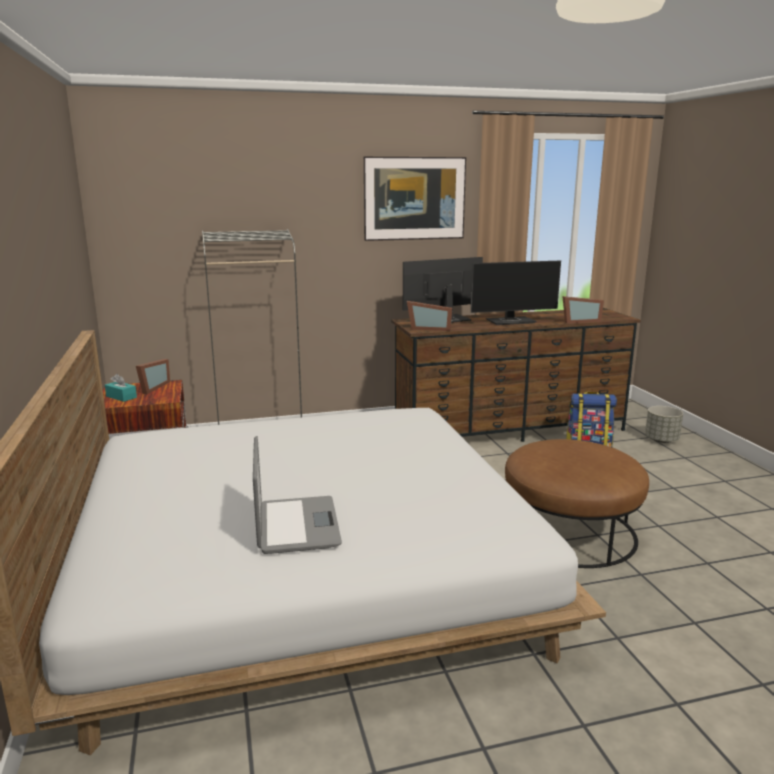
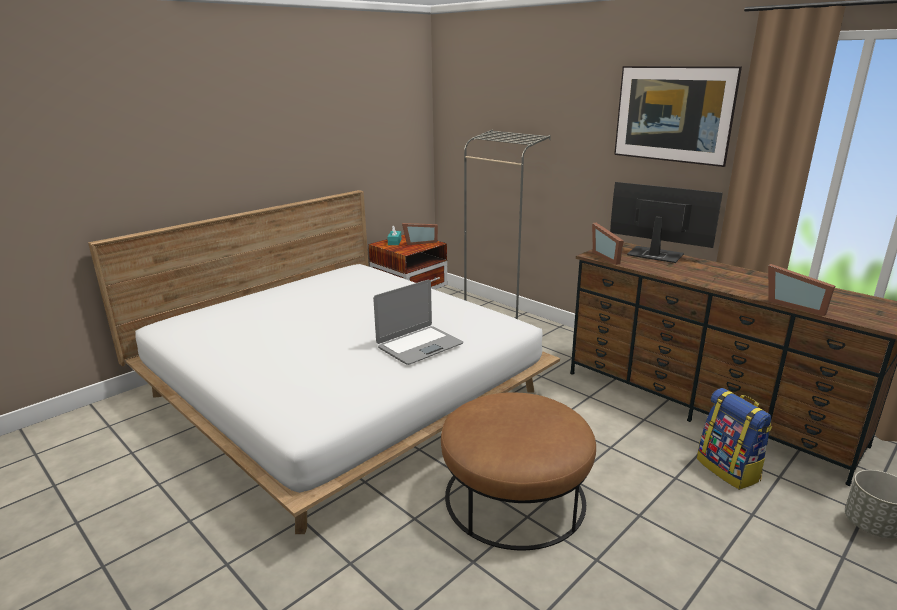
camera: 60 degrees right, 5 degrees up
laptop [253,436,342,554] -> laptop moved to [373,280,463,365]
monitor [471,261,561,325] -> none

